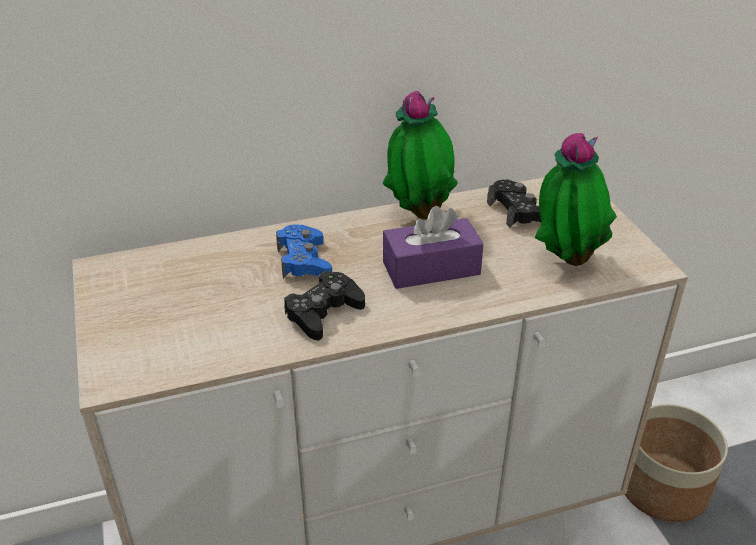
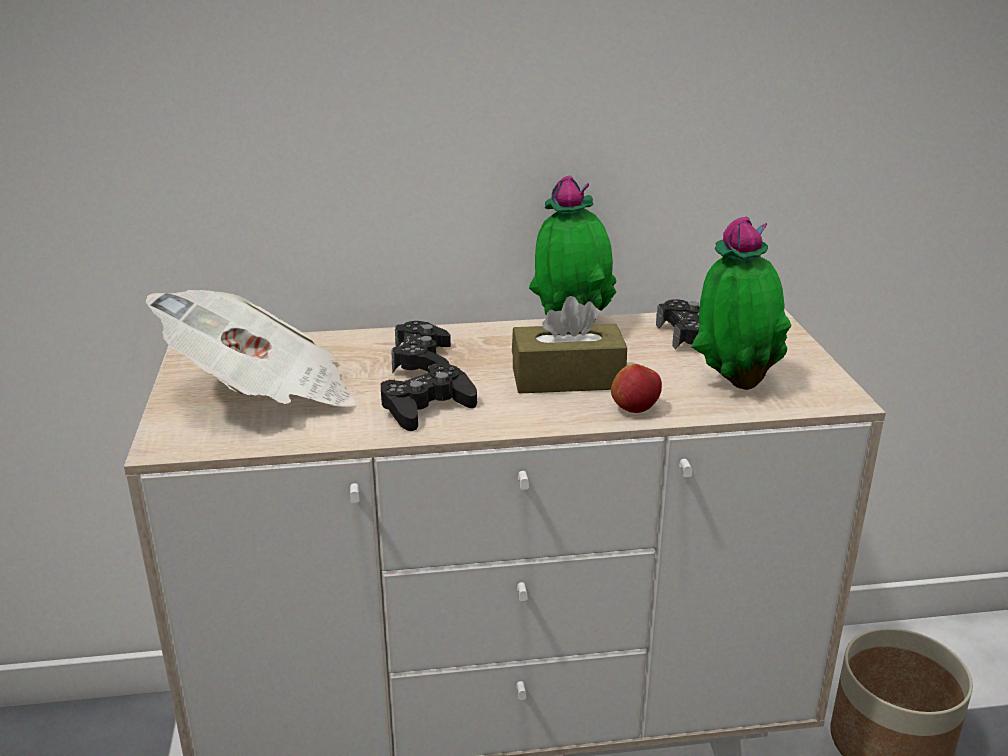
camera: 10 degrees right, 10 degrees down
blue game controller [276,224,332,279] -> black game controller [391,321,451,374]
purple tissue box [383,206,484,289] -> brown tissue box [512,296,627,393]
none -> newspaper [146,290,356,407]
none -> apple [611,364,662,413]

